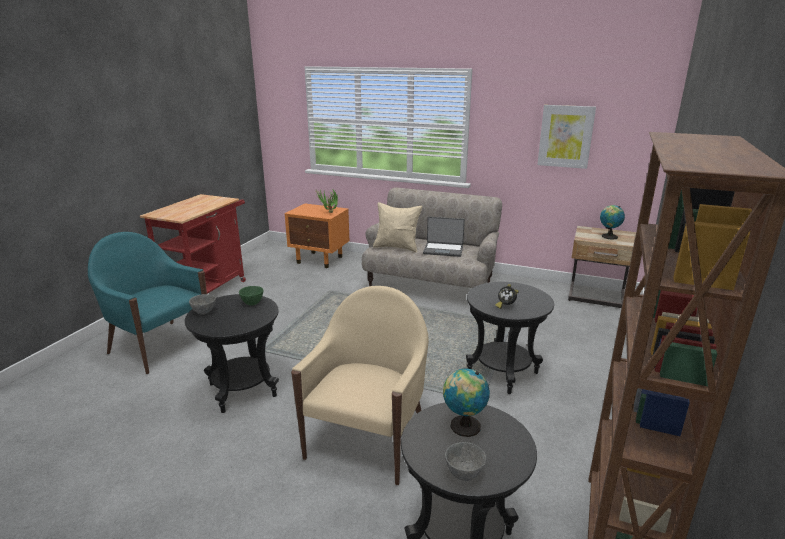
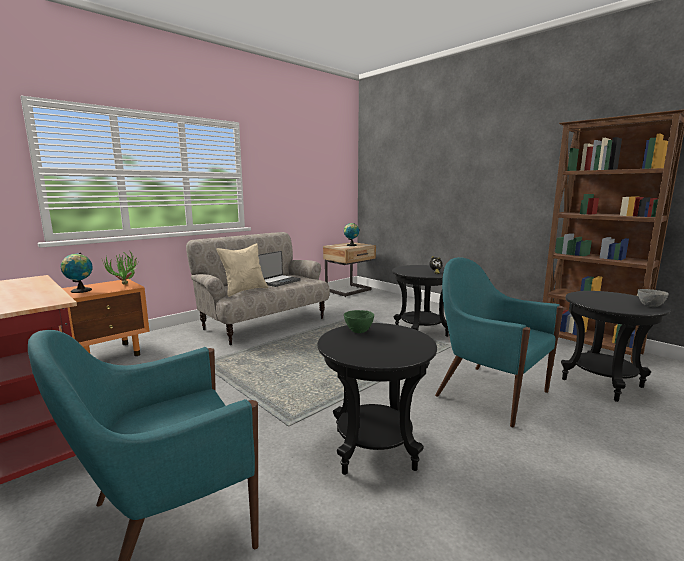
camera: 65 degrees left, 10 degrees down
grey bowl [189,294,216,315] -> none
beige armchair [291,286,429,485] -> turquoise armchair [435,257,564,428]
globe [443,369,490,437] -> globe moved to [61,253,93,293]
picture [537,105,596,169] -> none

